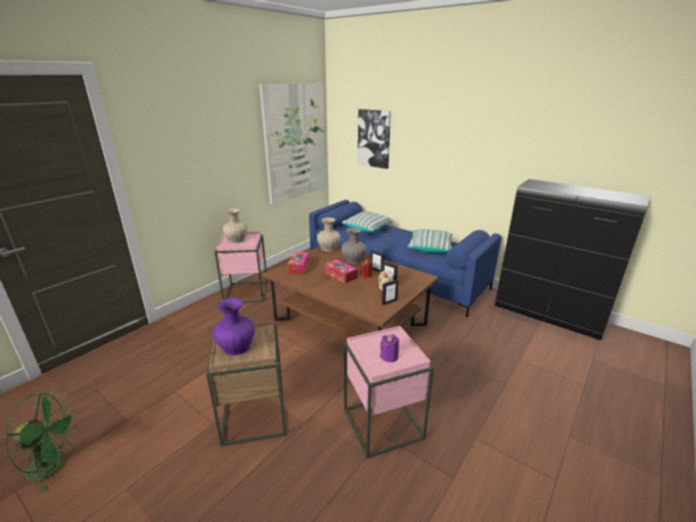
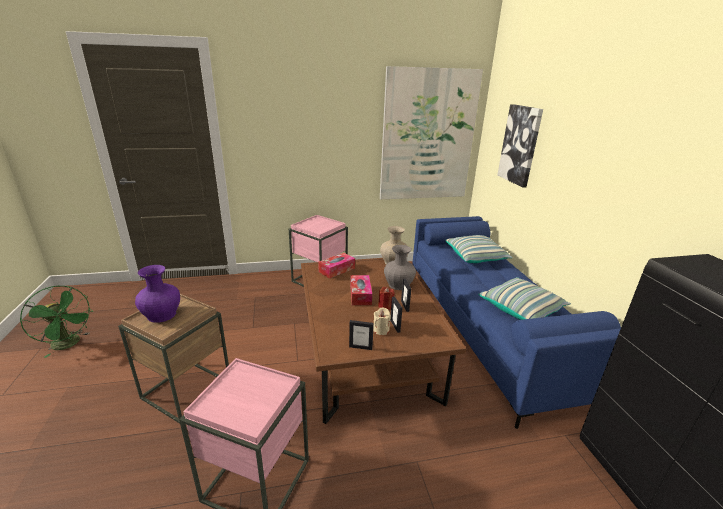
camera: 40 degrees right, 0 degrees up
beige vase [222,209,248,243] -> none
purple candle [380,334,399,363] -> none

